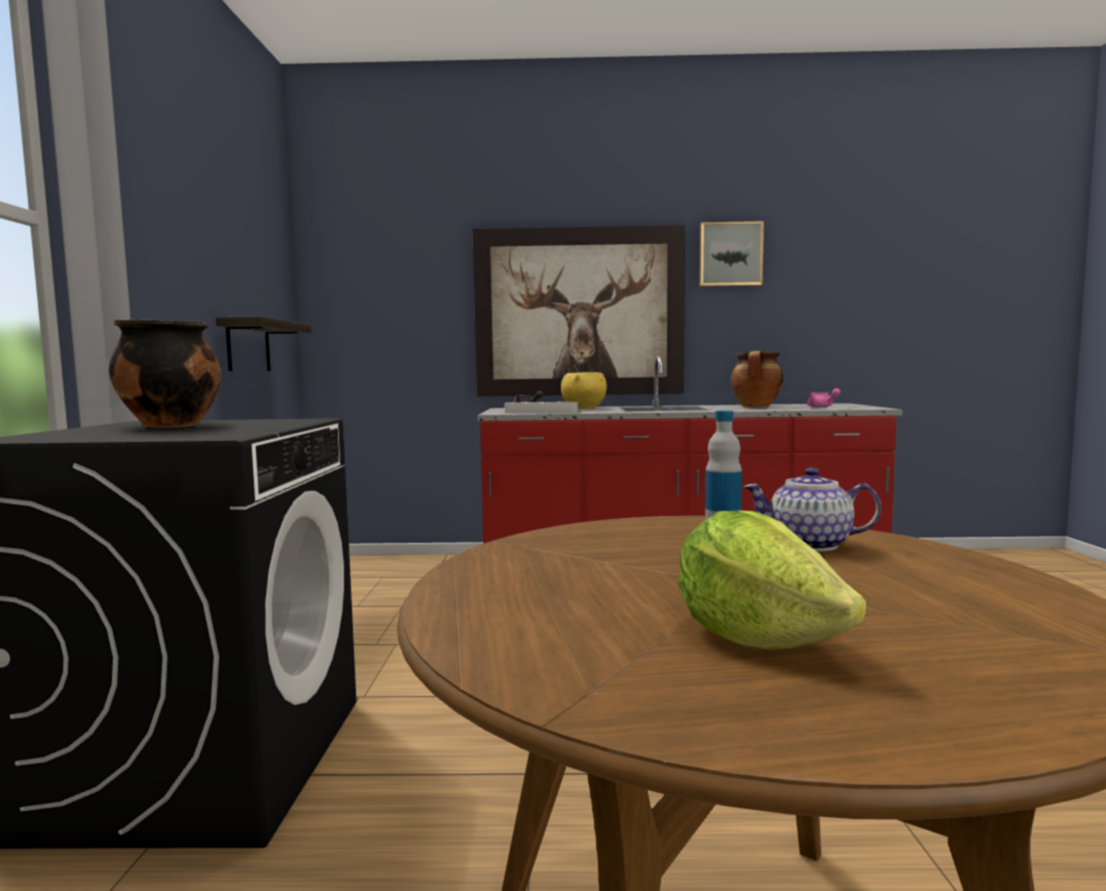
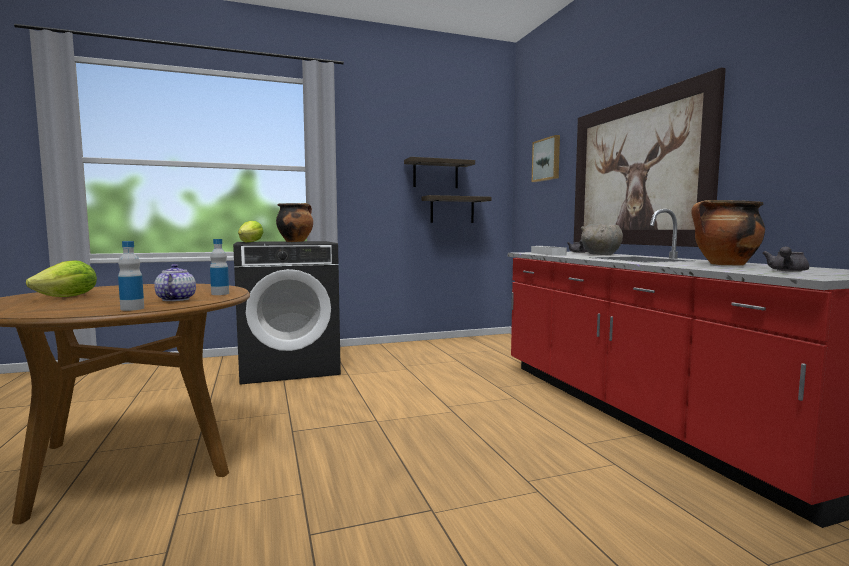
camera: 70 degrees right, 0 degrees up
yellow bowl [561,372,607,408] -> grey bowl [581,224,623,255]
picture [699,221,764,287] -> picture moved to [532,135,560,182]
pink teapot [807,388,841,407] -> grey teapot [763,247,809,272]
none -> bottle [118,241,144,311]
none -> lettuce [238,221,263,242]
none -> shelf [404,157,475,188]

